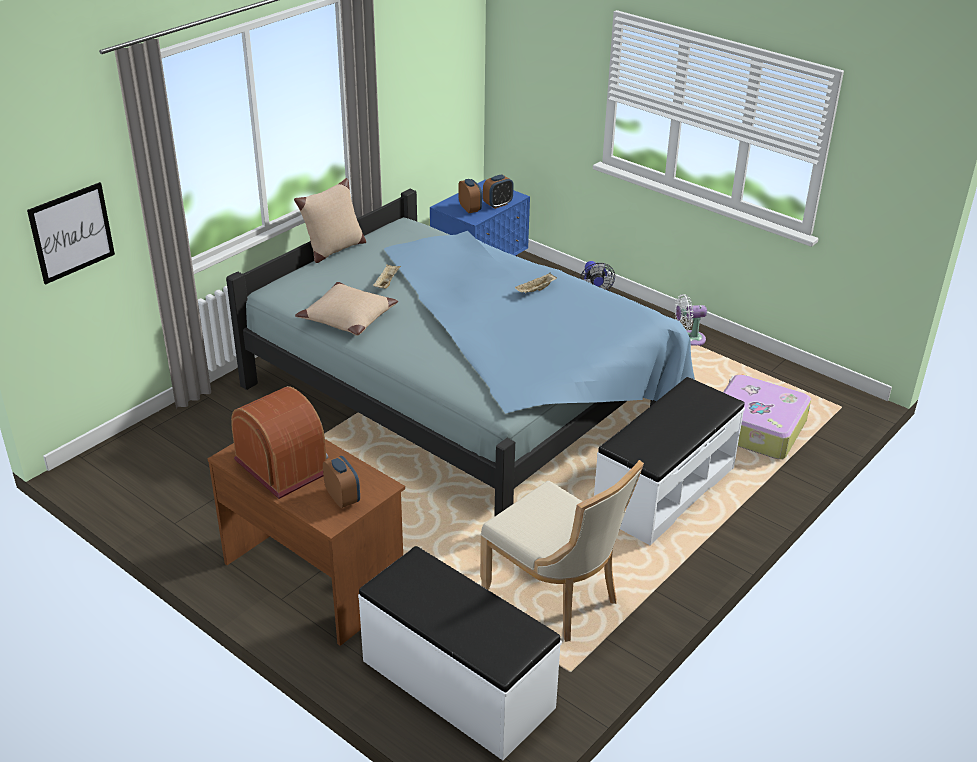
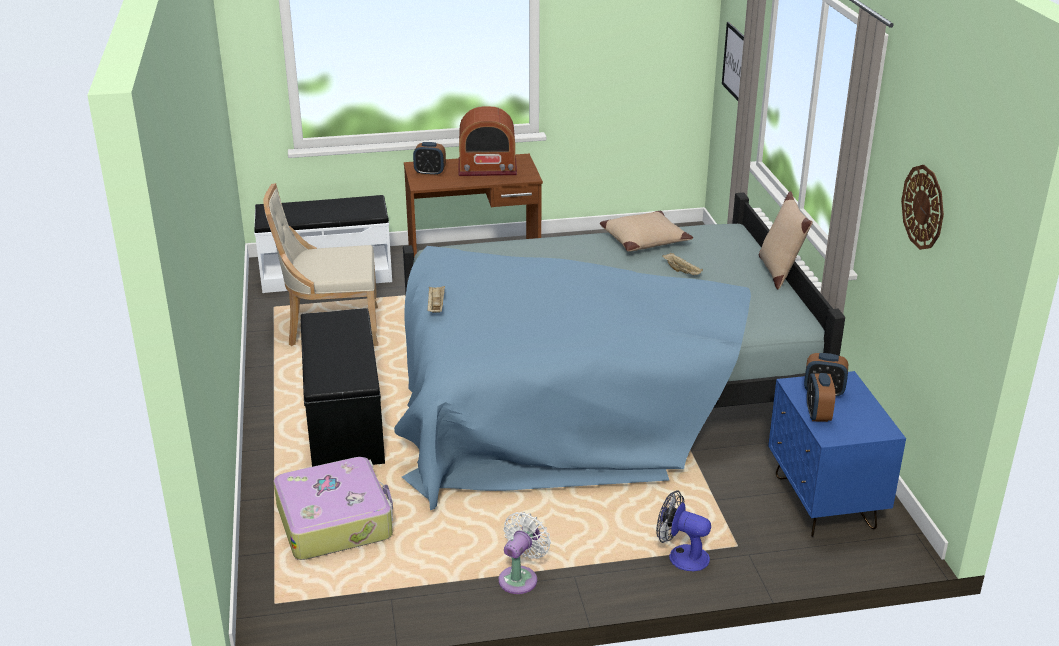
camera: 130 degrees right, 5 degrees down
beige tray [515,273,557,293] -> beige tray moved to [428,286,445,313]
white bench [594,377,745,546] -> black bench [301,308,385,467]
none -> wall clock [901,165,944,250]

